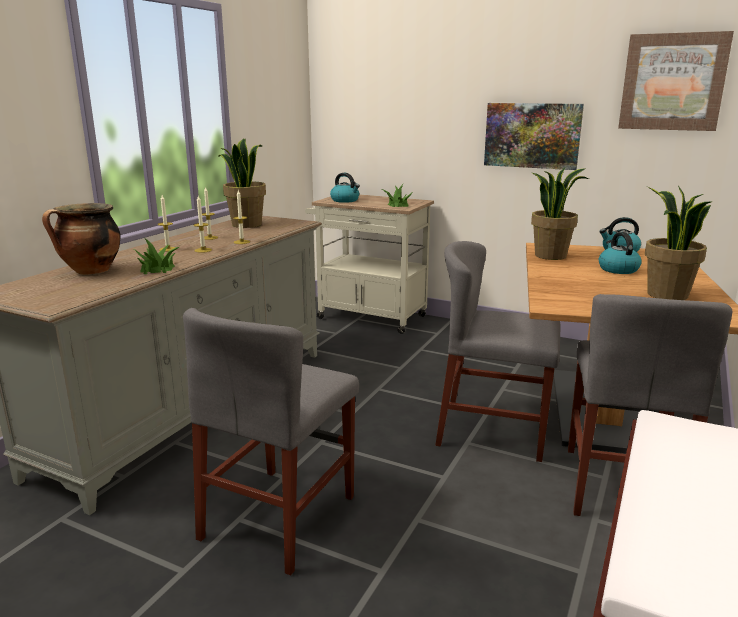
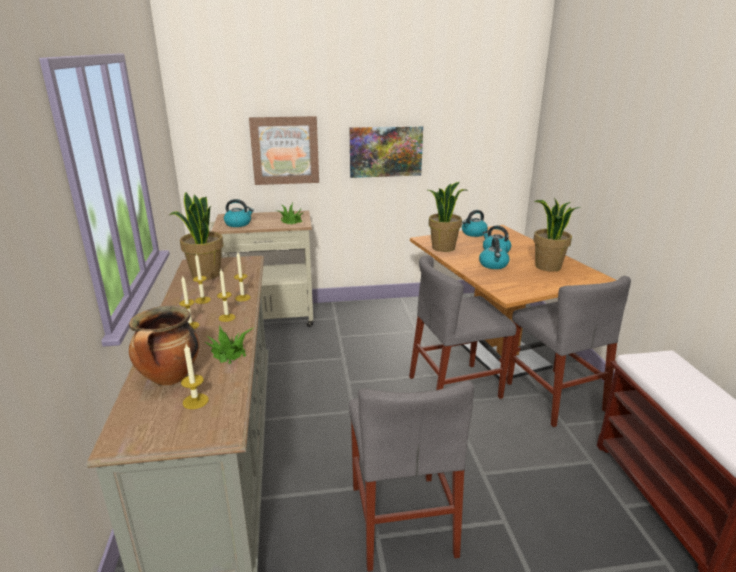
camera: 35 degrees left, 5 degrees up
picture [618,31,734,131] -> picture moved to [249,116,319,185]
none -> candle [181,344,209,409]
none -> kettle [479,237,510,269]

